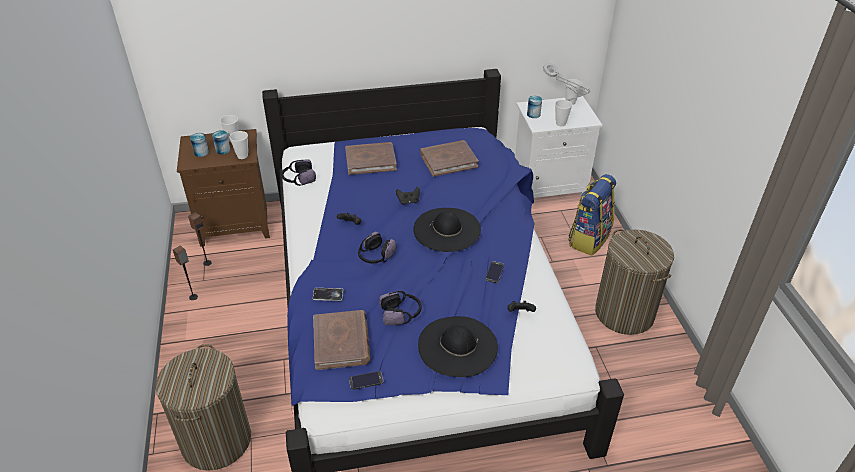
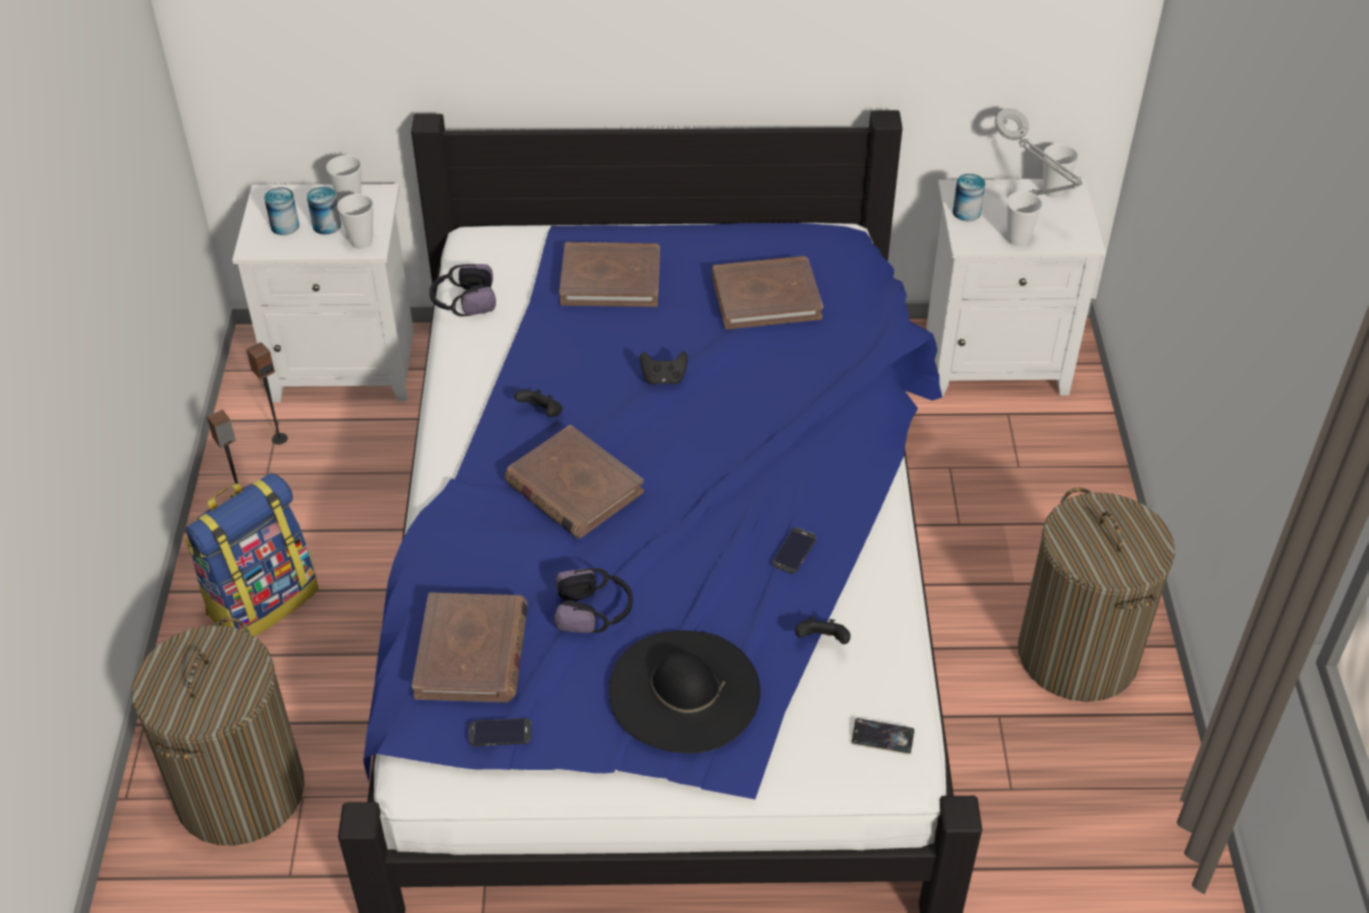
camera: 10 degrees right, 5 degrees up
brown nightstand [177,129,270,247] -> white nightstand [232,184,414,403]
phone [313,288,343,301] -> phone moved to [851,718,915,755]
headphones [358,231,396,263] -> brown book [505,425,644,539]
black hat [413,208,481,252] -> none
backpack [568,174,616,256] -> backpack moved to [185,473,318,637]

